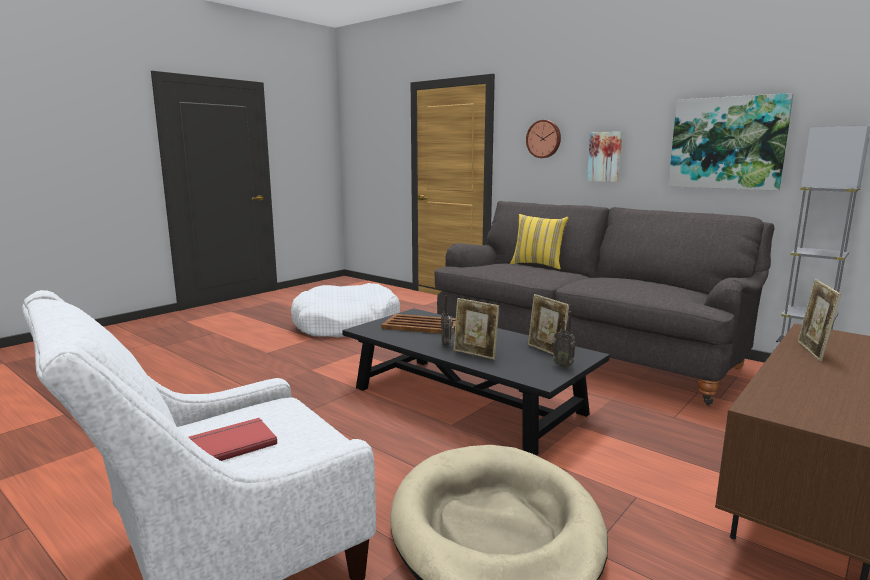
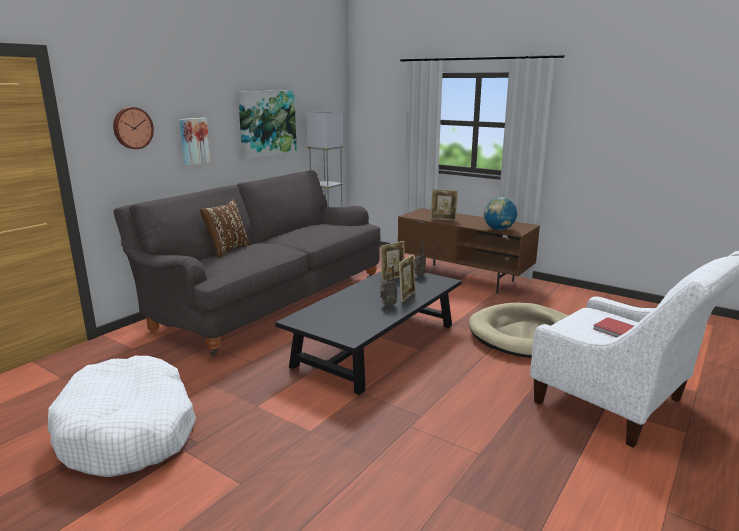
camera: 95 degrees left, 5 degrees up
brown tray [381,314,456,335] -> none
yellow pillow [510,214,569,270] -> brown pillow [200,199,251,258]
none -> globe [484,197,517,230]

